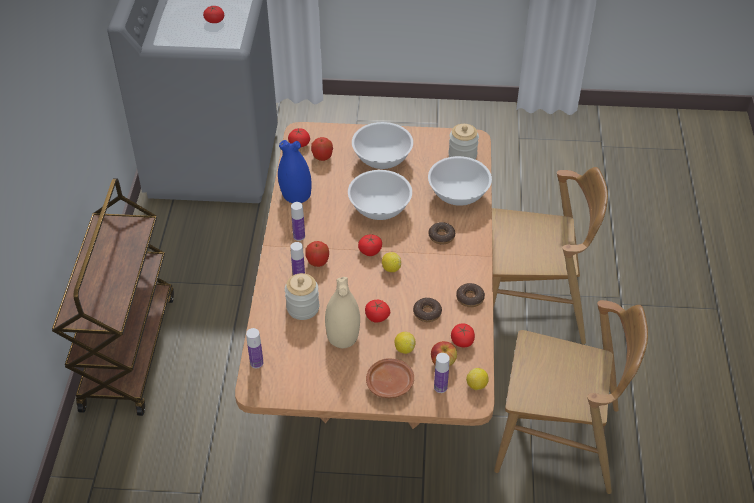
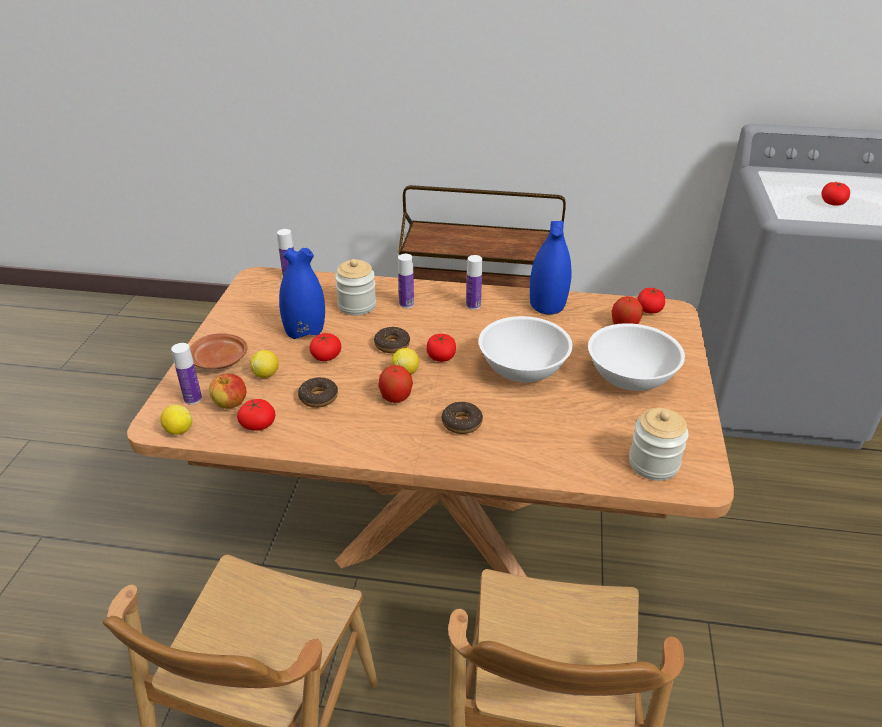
camera: 95 degrees right, 10 degrees down
apple [306,241,329,267] -> apple moved to [378,365,413,403]
beige vase [325,277,360,348] -> blue vase [279,248,325,339]
white bowl [428,156,492,206] -> none
donut [456,283,485,307] -> donut moved to [374,327,410,353]

